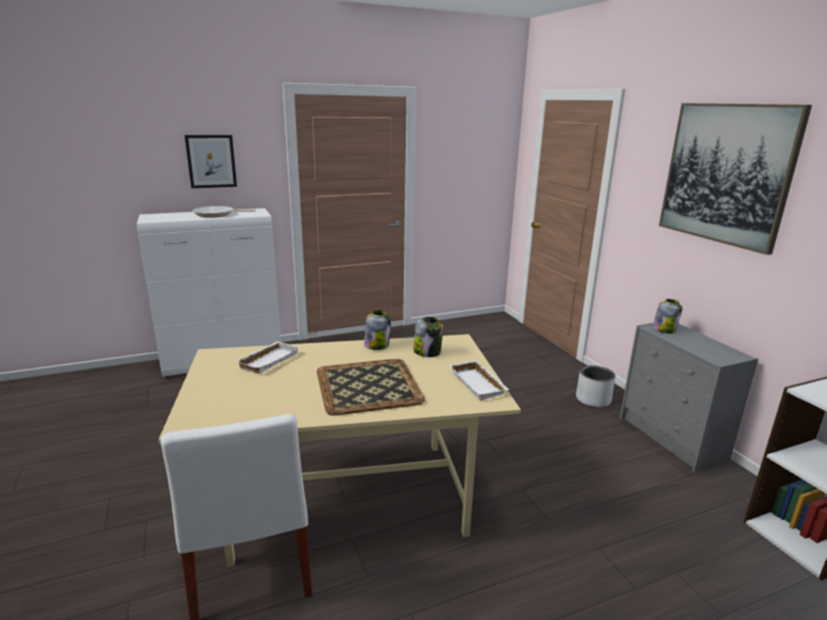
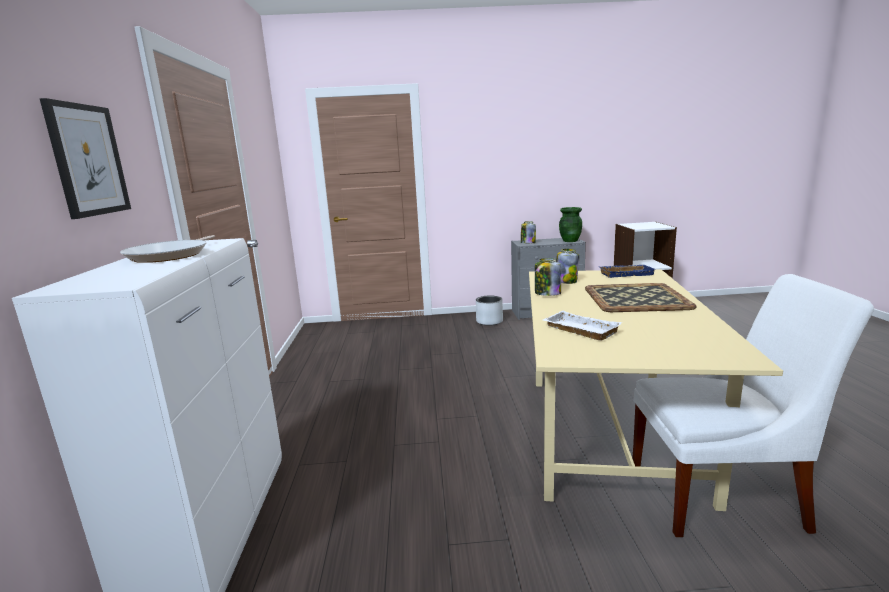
camera: 70 degrees left, 5 degrees down
white tray [450,360,509,401] -> blue tray [598,265,655,278]
picture [659,103,812,255] -> none
none -> green vase [559,207,582,242]

